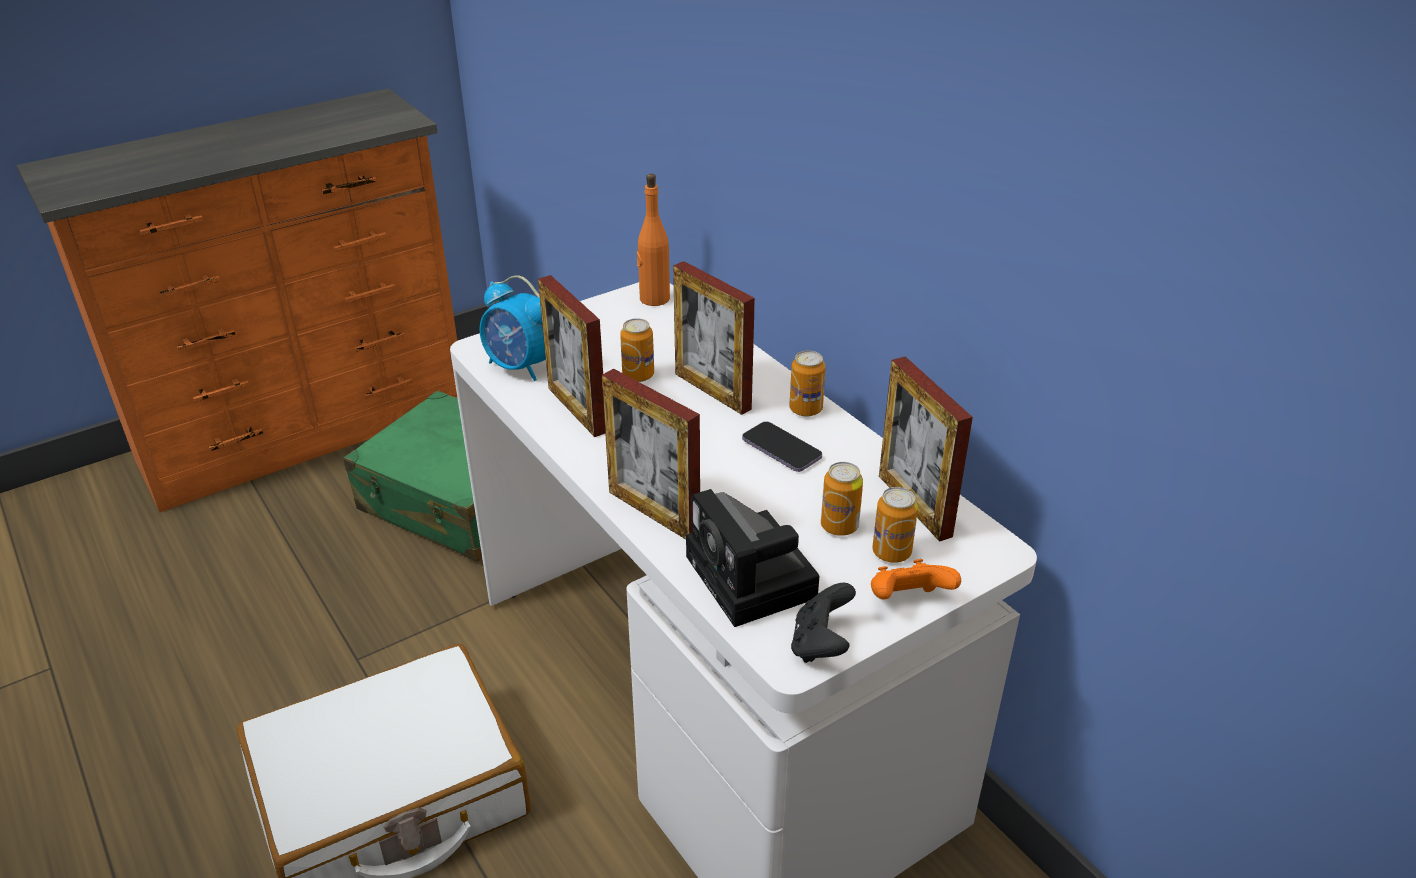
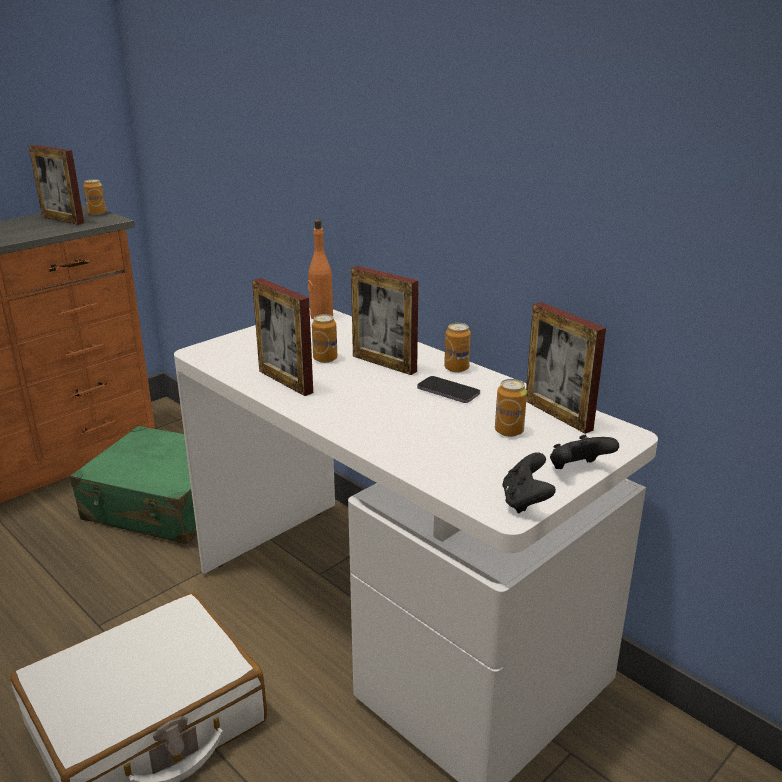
camera: 10 degrees left, 10 degrees down
alarm clock [480,275,546,381] -> none
picture frame [602,369,700,539] -> picture frame moved to [29,145,84,225]
camera [686,489,819,627] -> none
orange game controller [871,559,961,600] -> black game controller [550,435,619,469]
can [872,487,918,563] -> can moved to [83,179,106,215]

